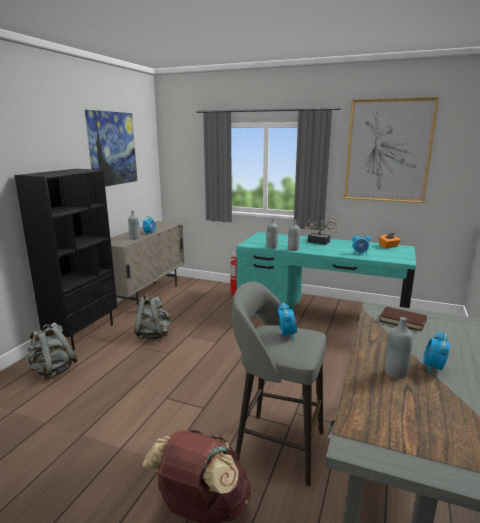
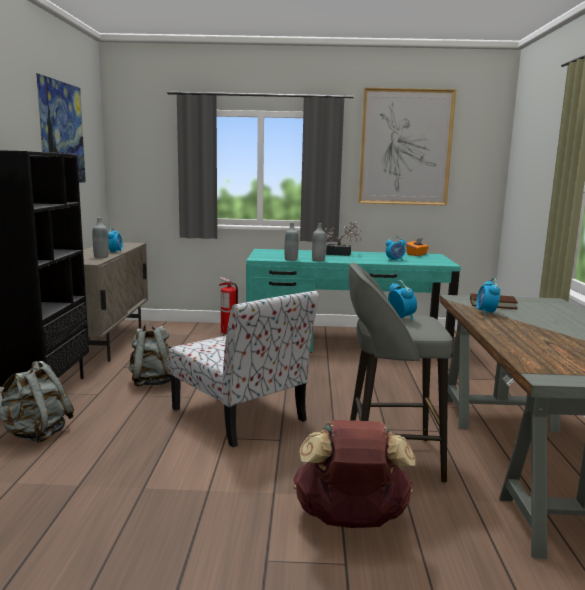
camera: 20 degrees left, 5 degrees down
grey bottle [385,317,413,379] -> none
alarm clock [423,332,450,373] -> alarm clock moved to [476,278,500,315]
none -> chair [168,291,319,447]

